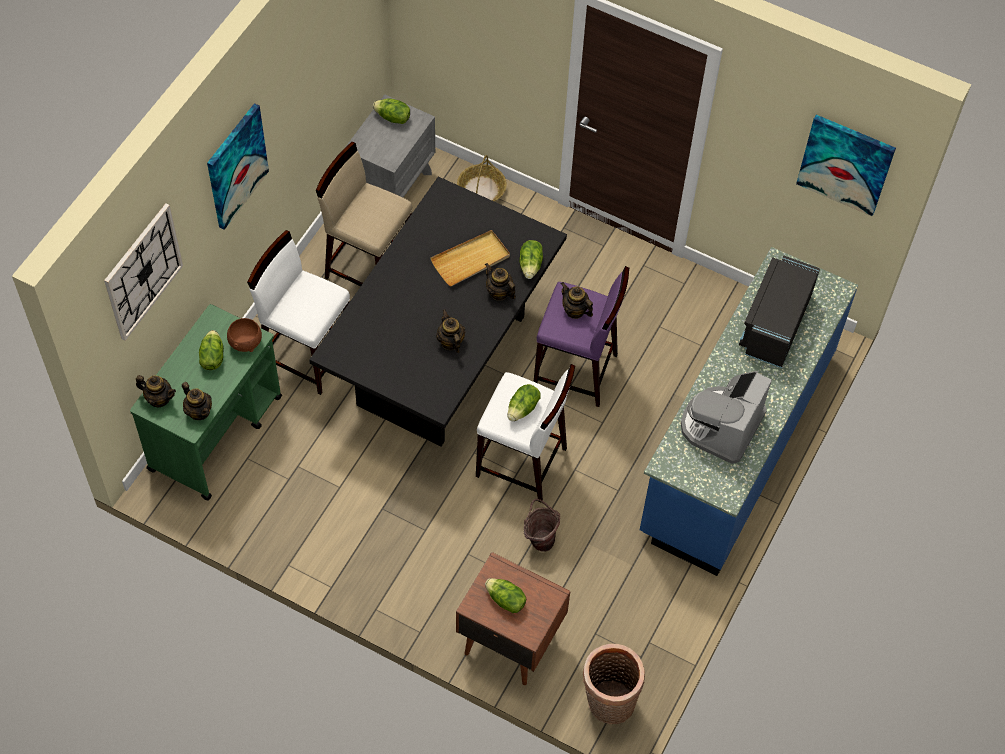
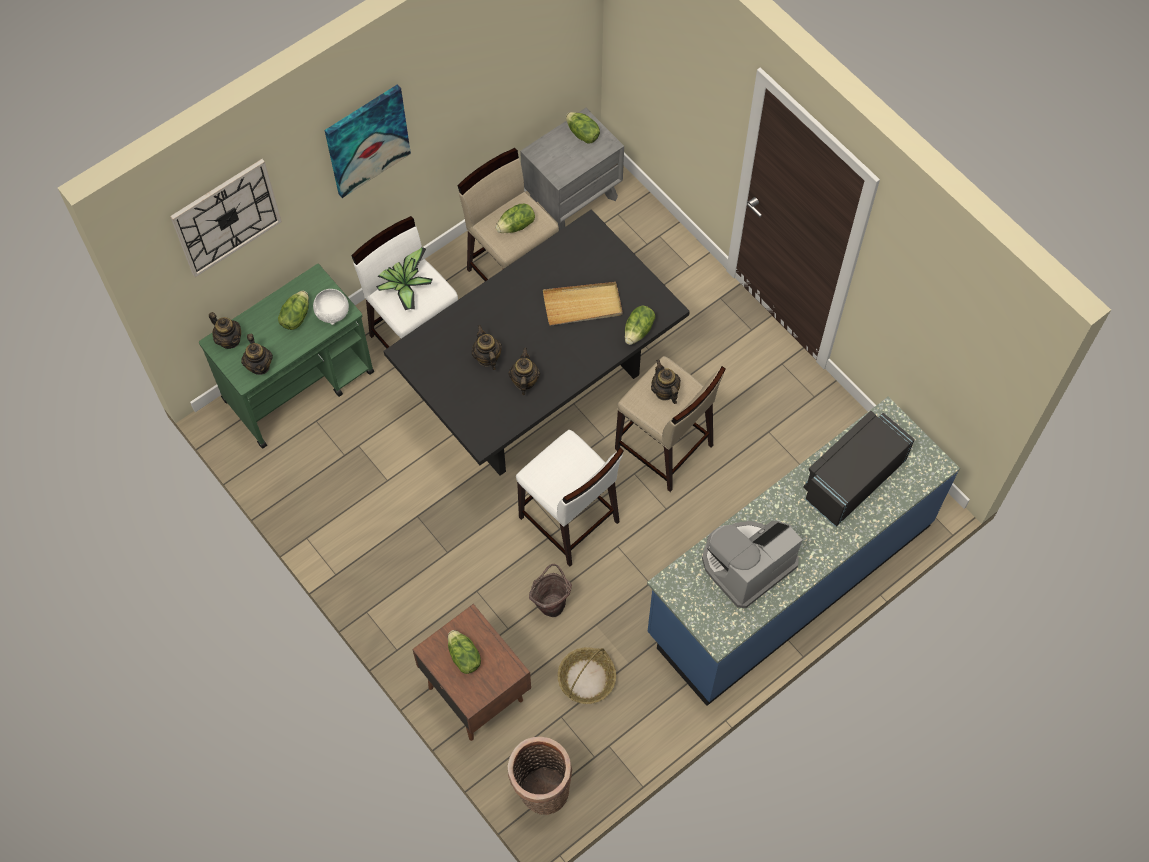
camera: 25 degrees right, 5 degrees up
brown bowl [227,318,262,352] -> white bowl [313,289,349,325]
basket [457,155,507,201] -> basket moved to [558,647,616,704]
teapot [485,263,516,301] -> teapot moved to [472,325,502,370]
lettuce [507,384,540,421] -> lettuce moved to [495,204,535,233]
purple stool [533,266,629,407] -> beige stool [615,356,726,492]
picture [796,115,896,216] -> none
none -> potted plant [376,247,433,310]

